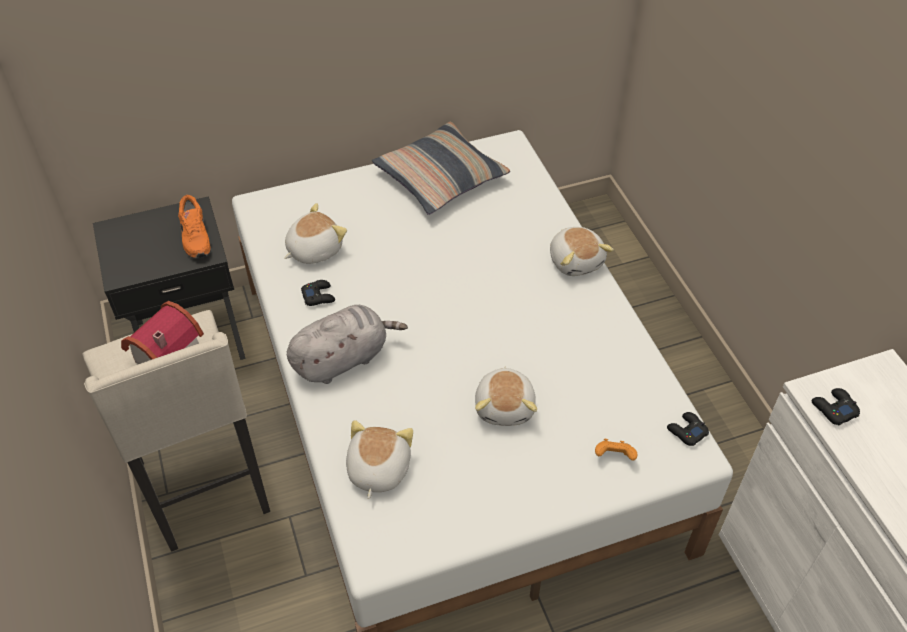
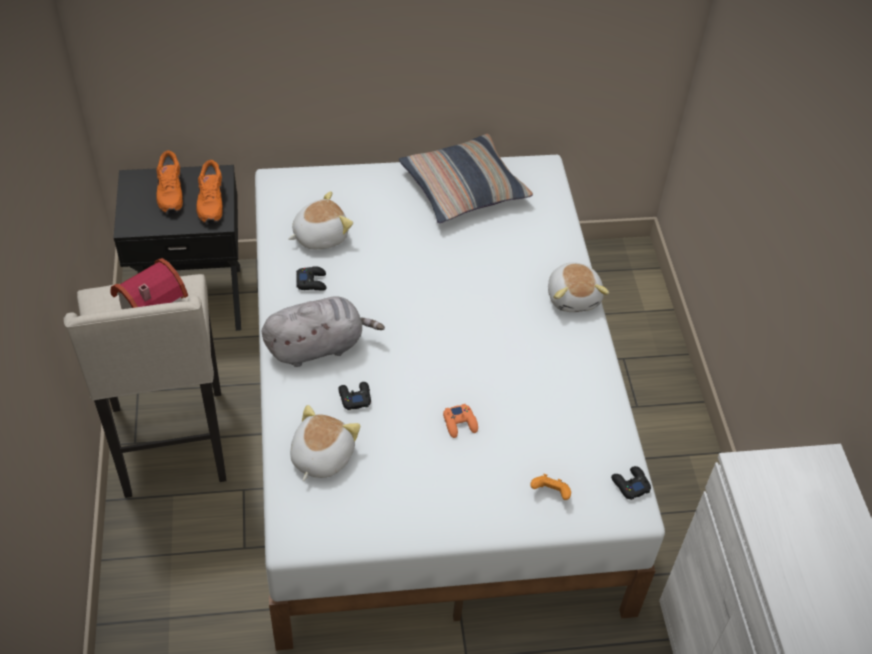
camera: 10 degrees right, 0 degrees up
plush toy [475,367,537,426] -> orange game controller [443,404,478,438]
black game controller [811,388,860,425] -> black game controller moved to [338,382,371,410]
none -> orange shoe [156,150,183,213]

